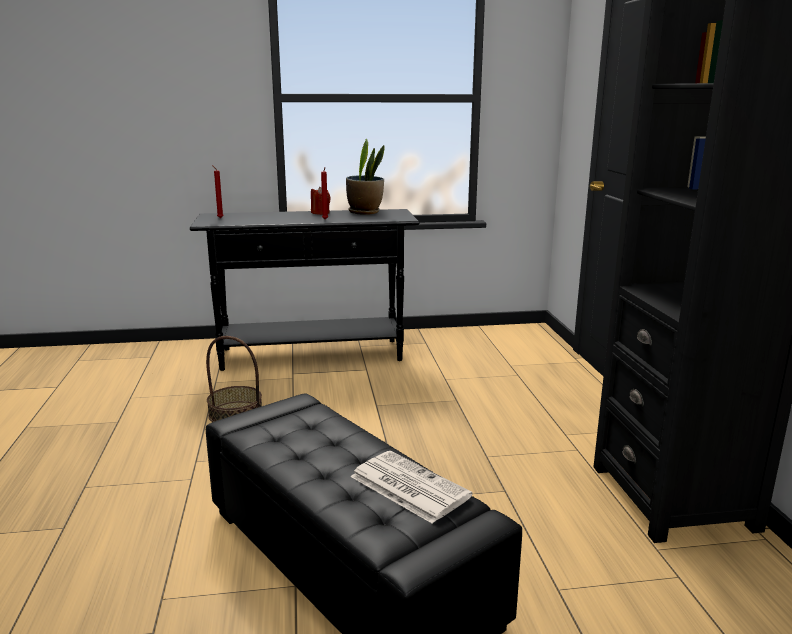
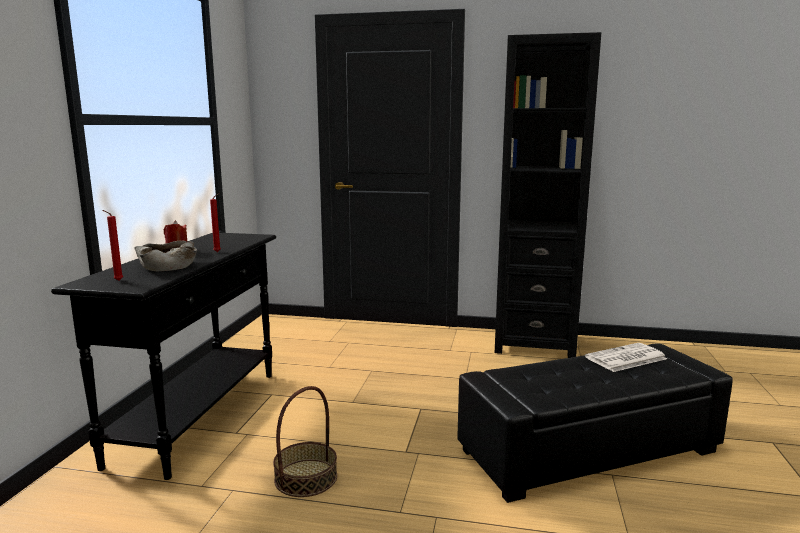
camera: 70 degrees left, 5 degrees down
potted plant [346,139,385,215] -> none
none -> beige bowl [134,240,197,272]

